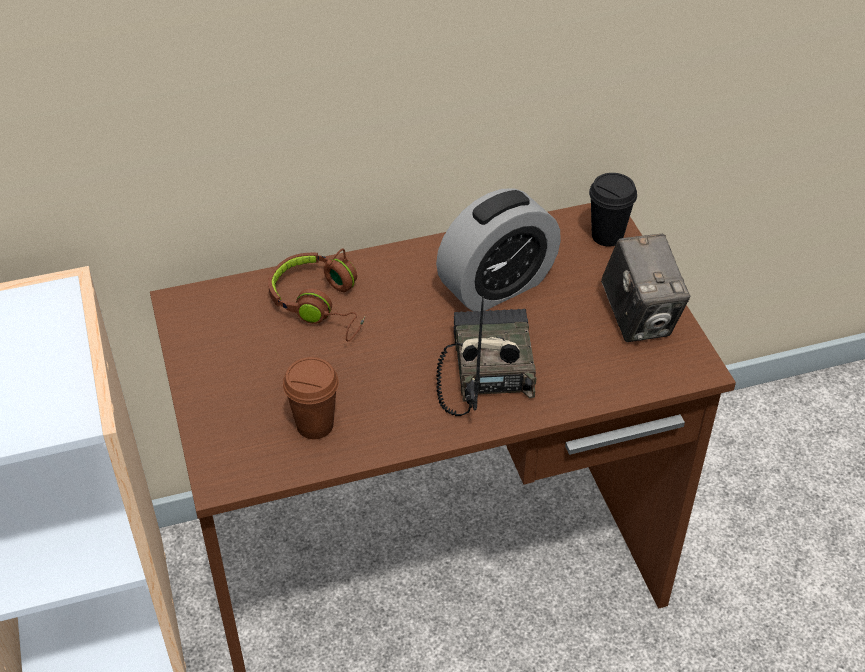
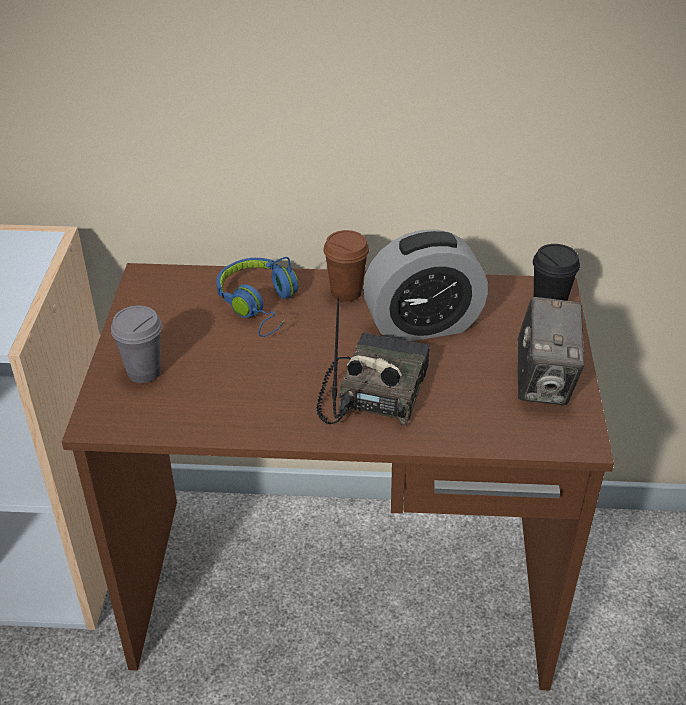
camera: 20 degrees right, 5 degrees down
brown headphones [268,248,365,341] -> blue headphones [216,257,299,337]
brown cup [283,357,339,439] -> brown cup moved to [323,230,369,302]
none -> grey cup [111,306,162,383]

